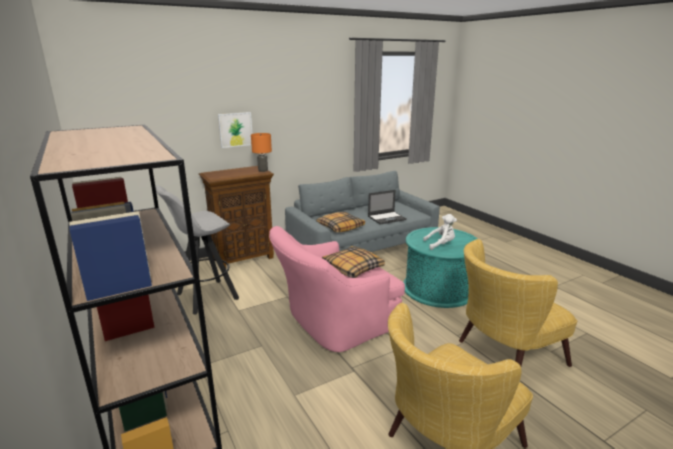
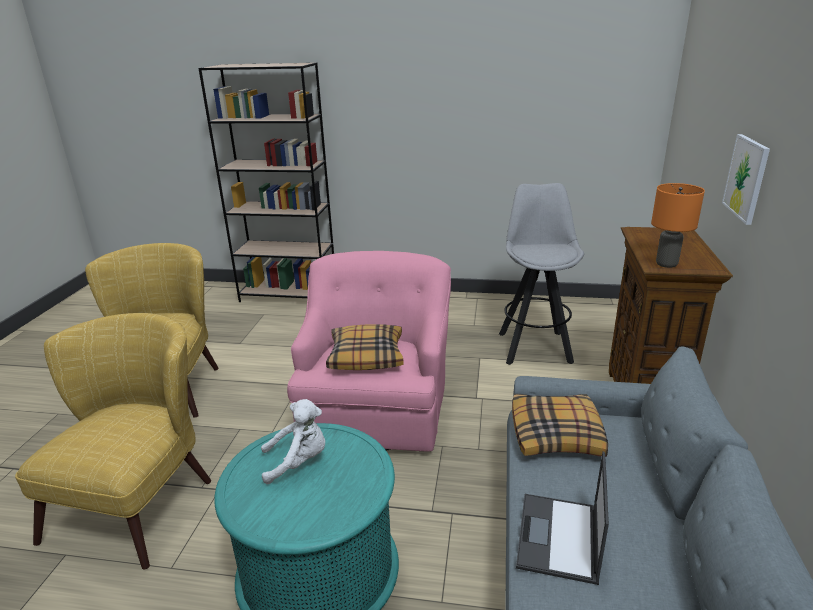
camera: 130 degrees right, 5 degrees up
white plush toy [423,214,457,250] -> white plush toy turned 135 degrees counterclockwise [261,399,325,484]

